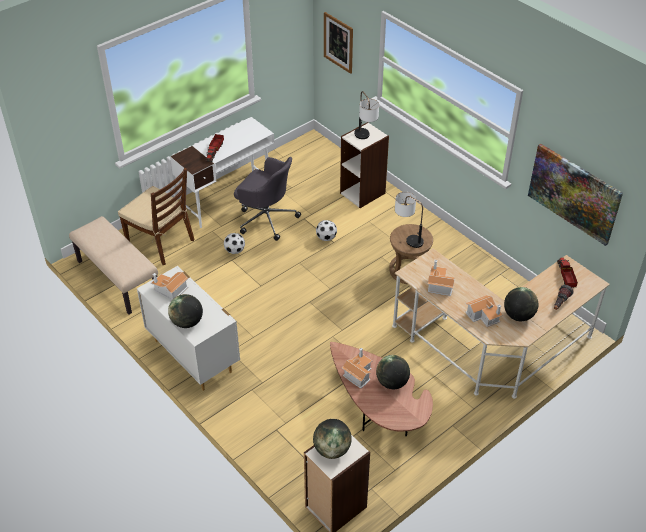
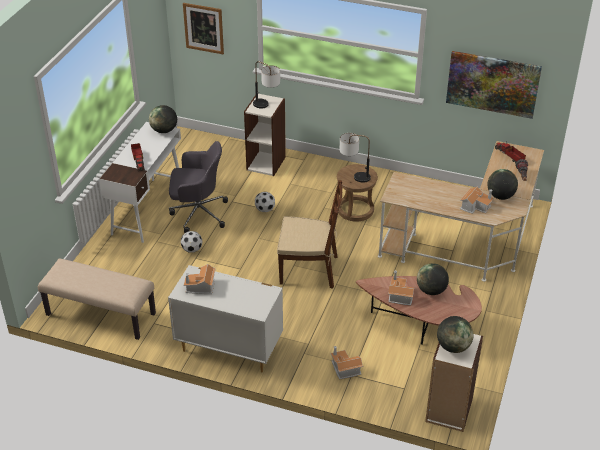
camera: 30 degrees left, 5 degrees down
brown chair [118,168,195,265] -> brown chair moved to [277,180,342,289]
globe [168,294,203,328] -> globe moved to [149,105,177,133]
toy house [428,260,455,296] -> toy house moved to [330,346,363,379]

